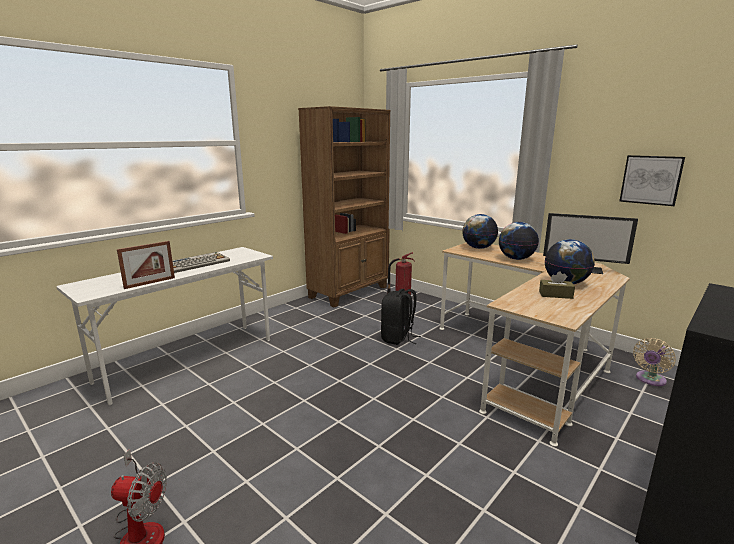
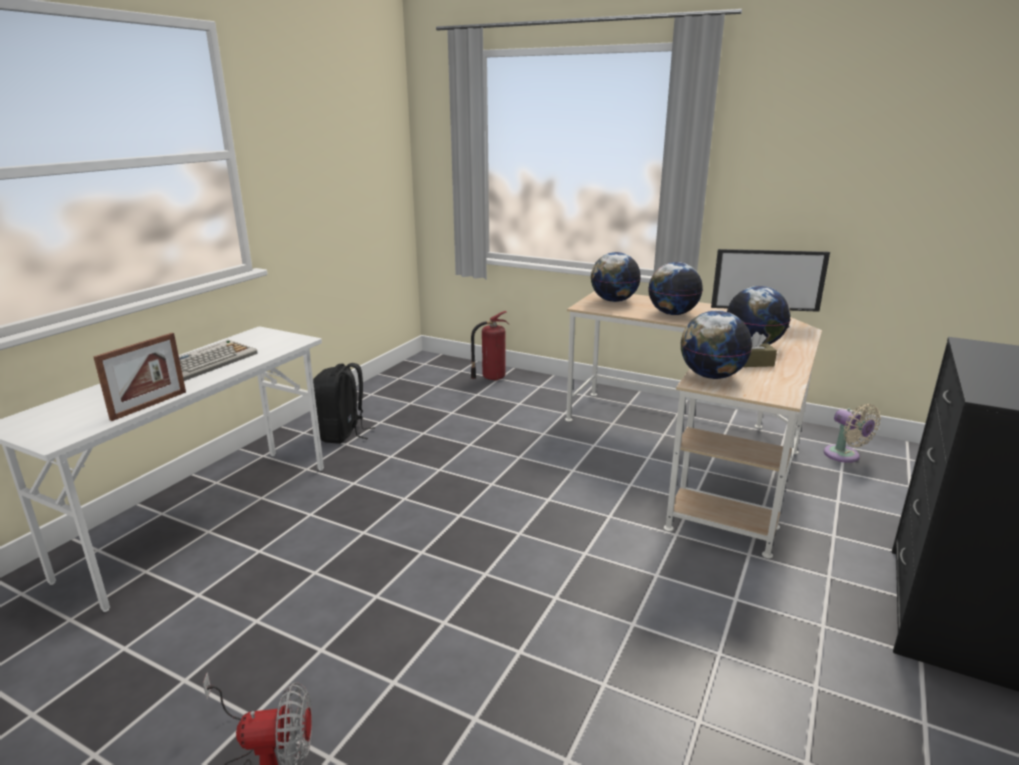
camera: 15 degrees left, 5 degrees up
brown bookcase [298,106,390,308] -> none
black backpack [381,289,421,345] -> black backpack moved to [313,363,375,444]
picture [619,155,685,206] -> none
beige fan [633,338,676,386] -> beige fan turned 60 degrees counterclockwise [824,404,881,463]
none -> globe [680,311,752,379]

